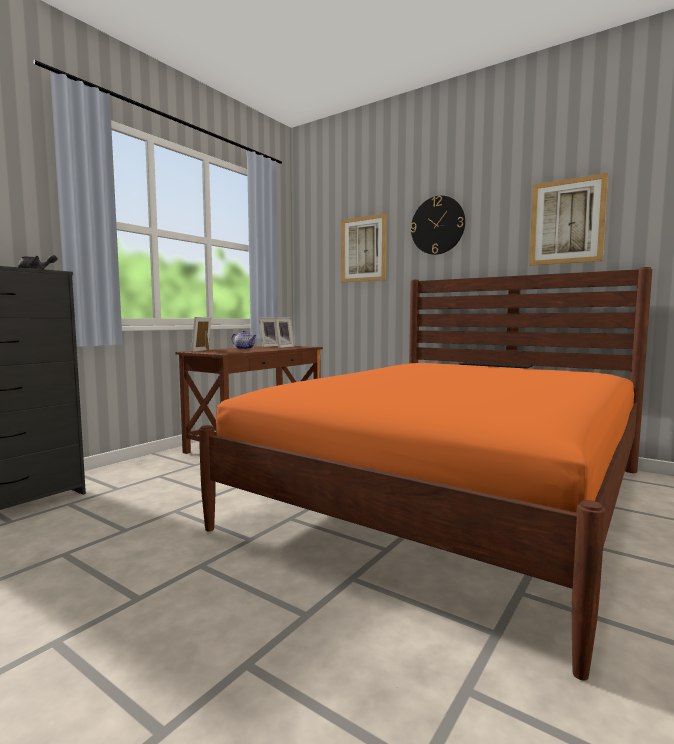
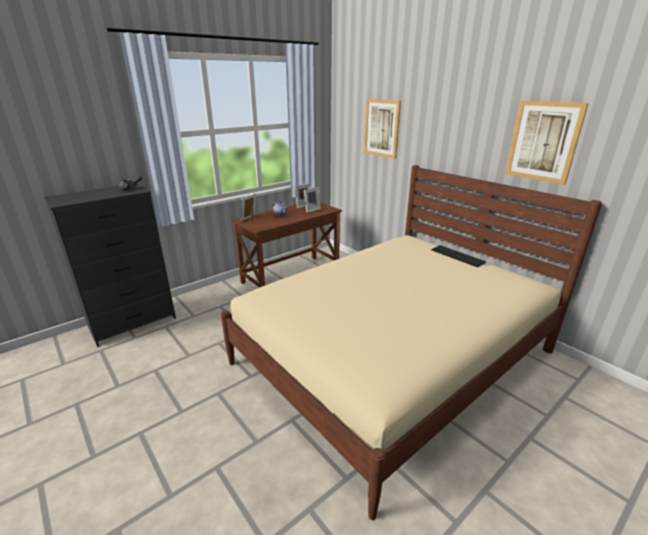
camera: 15 degrees right, 20 degrees up
orange bed [199,267,652,680] -> beige bed [221,165,602,520]
wall clock [411,196,465,255] -> none

